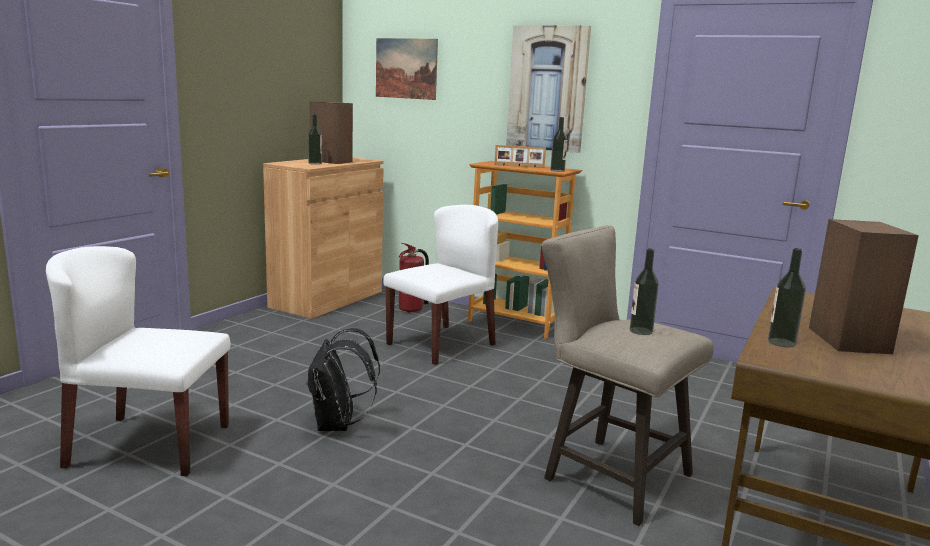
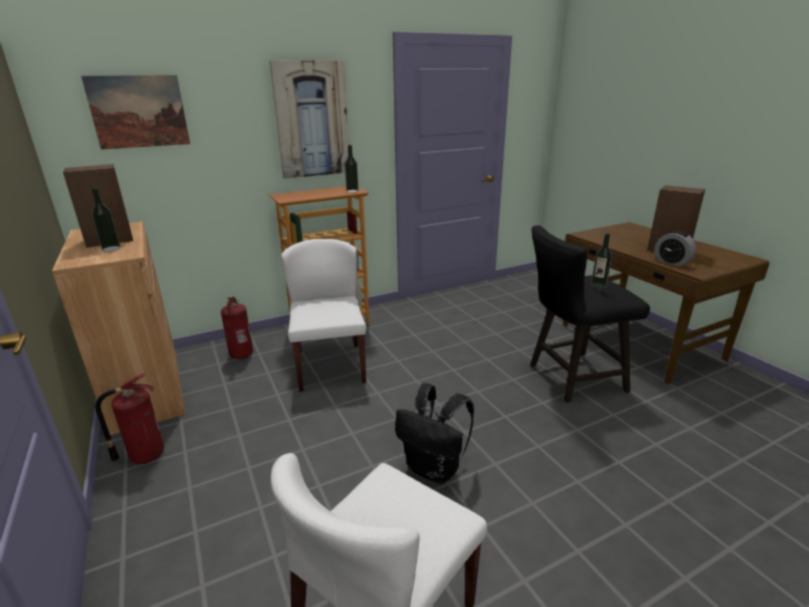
camera: 55 degrees left, 10 degrees up
picture frame [494,145,546,168] -> none
beige stool [541,225,714,526] -> black stool [530,225,650,402]
bottle [768,248,806,347] -> alarm clock [655,231,696,267]
none -> fire extinguisher [95,373,164,464]

